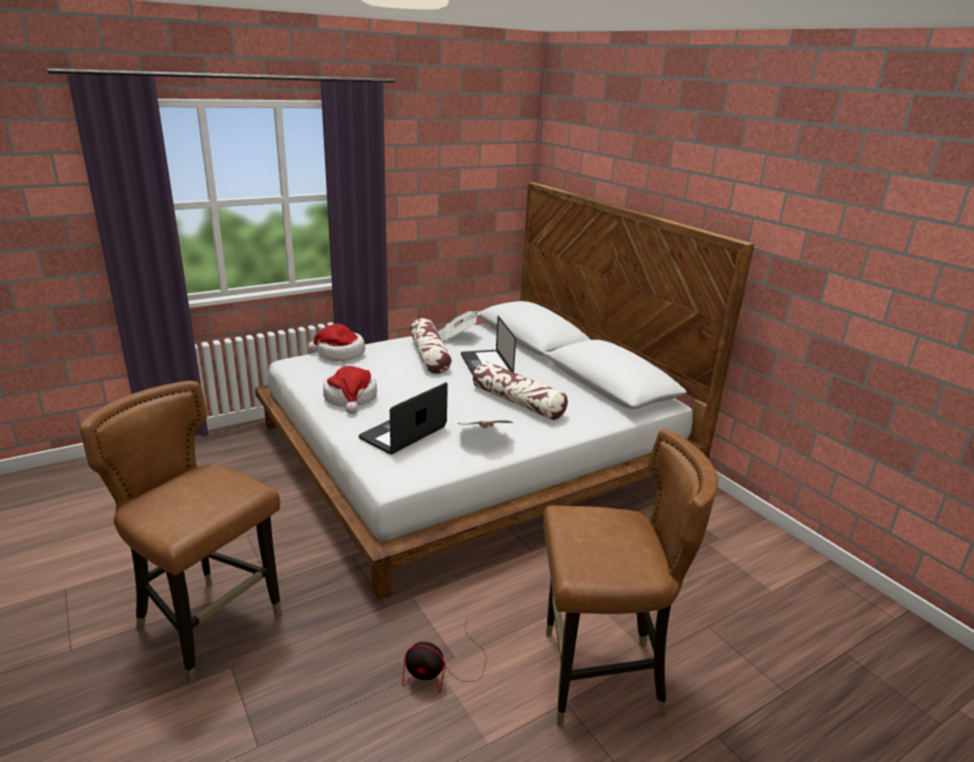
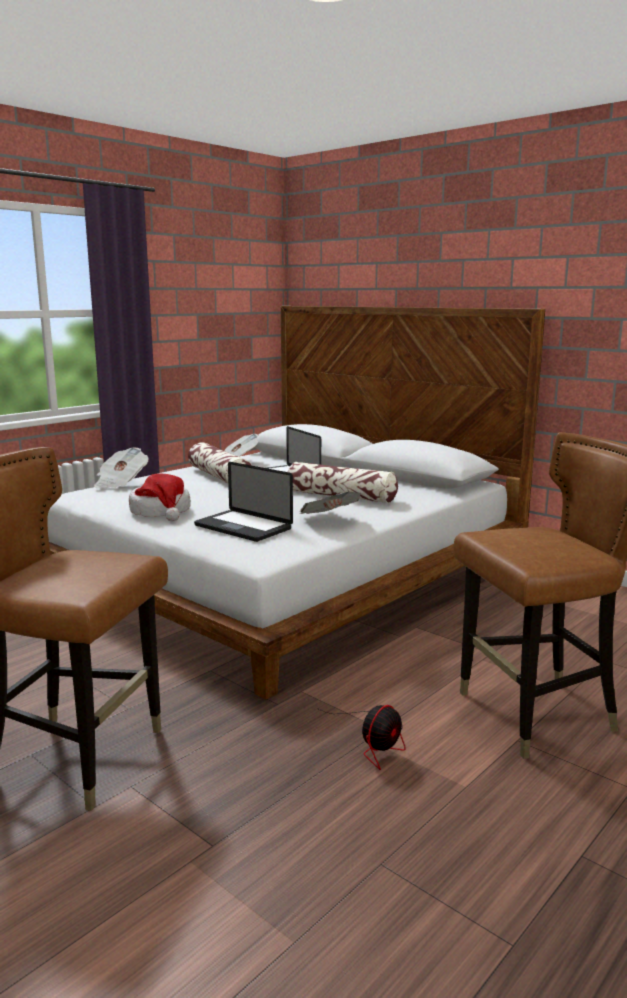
camera: 15 degrees left, 10 degrees down
hat [307,324,365,361] -> newspaper [94,447,149,489]
laptop [359,382,448,455] -> laptop turned 75 degrees counterclockwise [194,462,293,542]
fan [402,621,487,693] -> fan turned 45 degrees counterclockwise [317,705,406,770]

